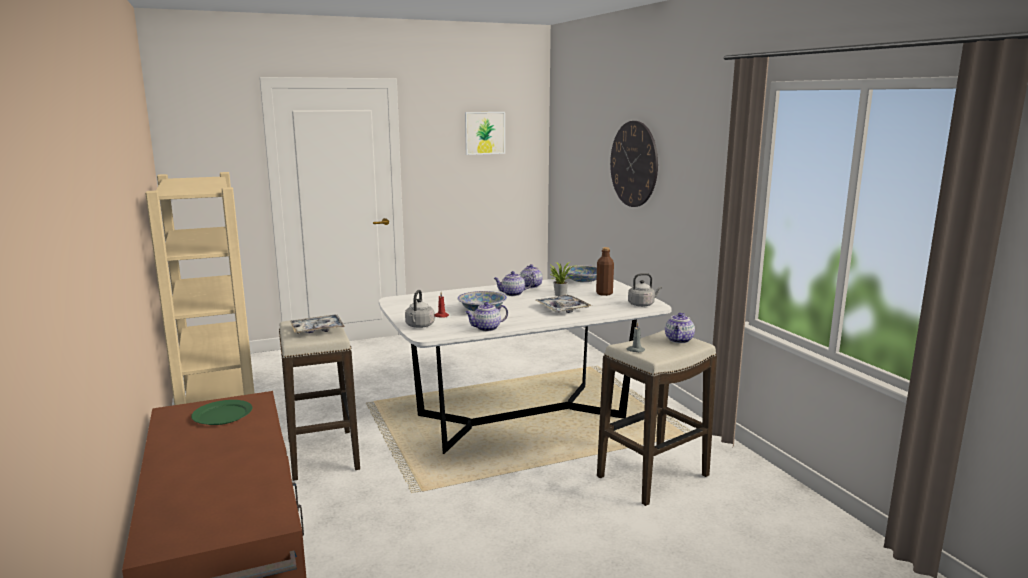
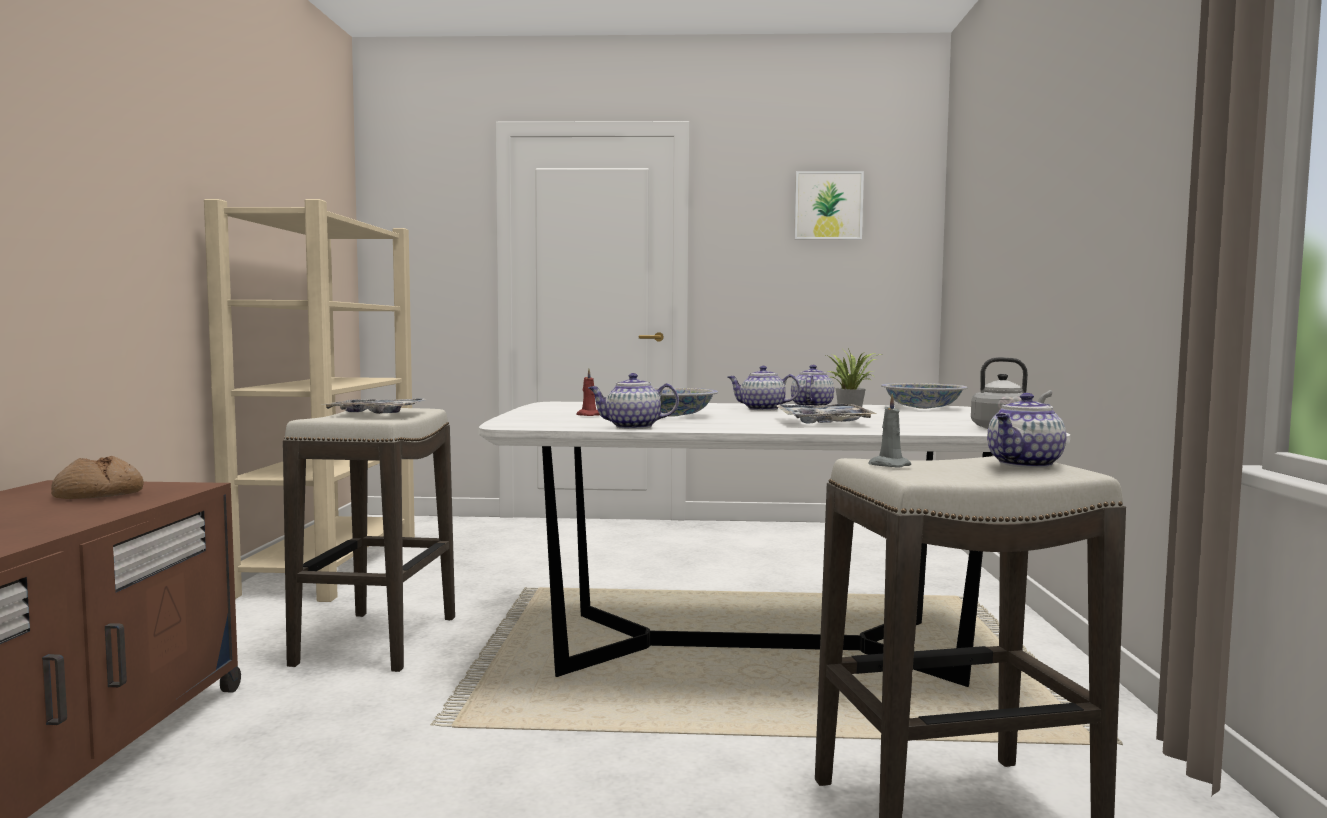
camera: 25 degrees right, 10 degrees down
green plate [191,400,252,425] -> bread [51,456,144,499]
grey kettle [405,290,435,328] -> none
brown bottle [596,247,614,296] -> none
wall clock [610,121,658,207] -> none

